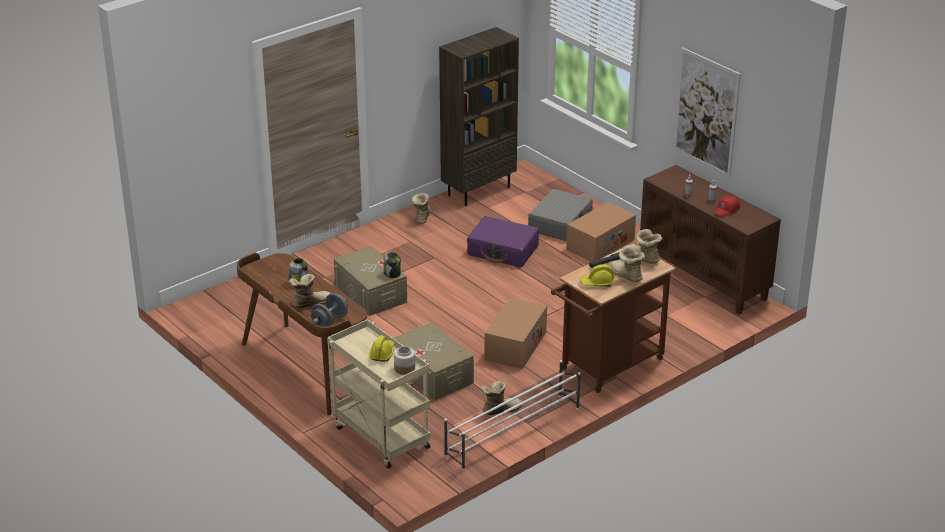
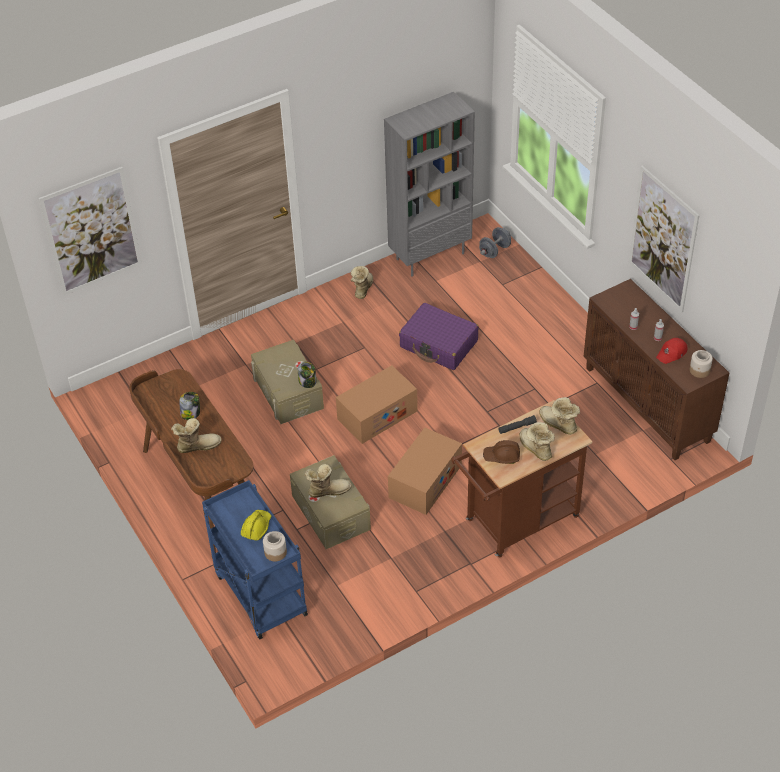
camera: 10 degrees right, 15 degrees up
grey dumbbell [311,293,348,327] -> grey dumbbell moved to [479,227,511,258]
beige cart [327,319,431,469] -> blue cart [202,480,308,639]
brown bookcase [439,27,519,206] -> grey bookcase [384,92,475,277]
white shoe rack [444,360,581,471] -> none
boot [481,381,522,415] -> boot moved to [304,464,352,498]
grey suitcase [528,189,593,241] -> none
cardboard box [566,202,636,262] -> cardboard box moved to [336,365,418,444]
yellow hard hat [580,264,614,287] -> brown hard hat [483,440,520,464]
none -> picture [38,167,142,295]
none -> jar [690,350,713,378]

